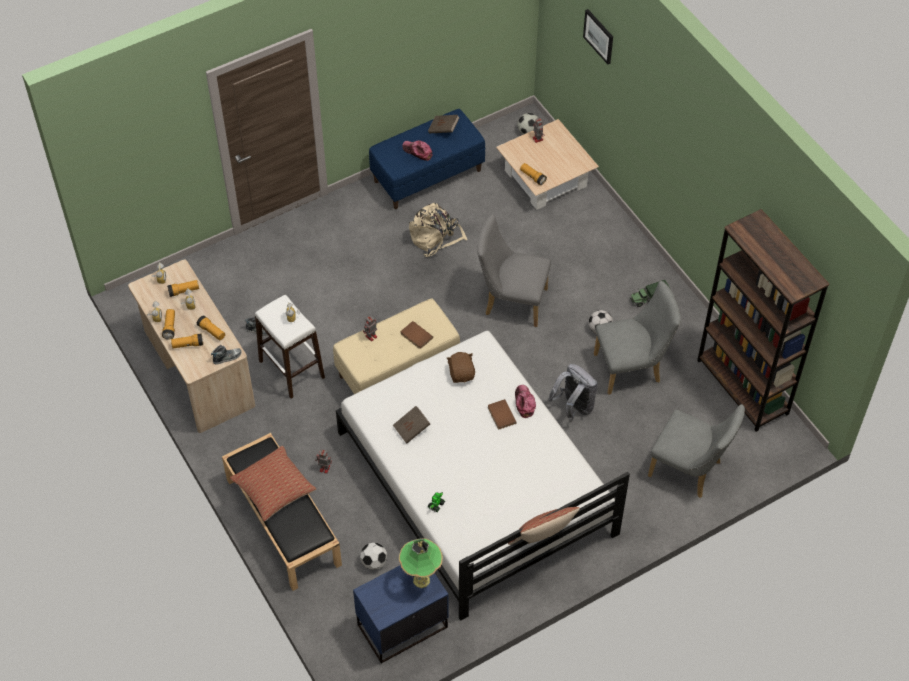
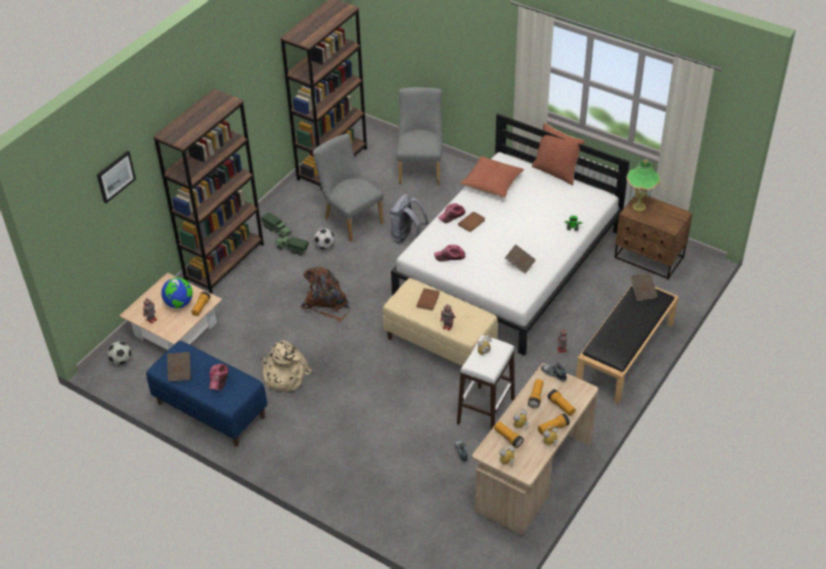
camera: 115 degrees left, 10 degrees down
pillow [230,446,317,522] -> pillow moved to [460,156,524,198]
blue nightstand [353,565,449,664] -> brown nightstand [614,192,693,279]
football [360,542,387,570] -> none
brown plush toy [447,352,475,383] -> cap [434,245,465,261]
grey chair [477,214,551,327] -> brown backpack [301,267,350,322]
none -> brown bookcase [153,89,264,294]
none -> globe [161,278,193,309]
none -> toy truck [274,236,309,256]
none -> brown book [630,273,658,301]

